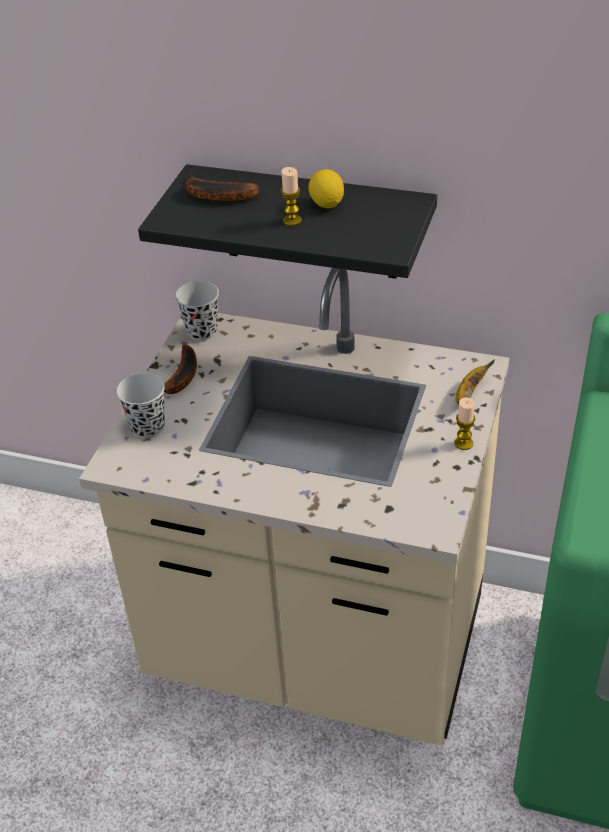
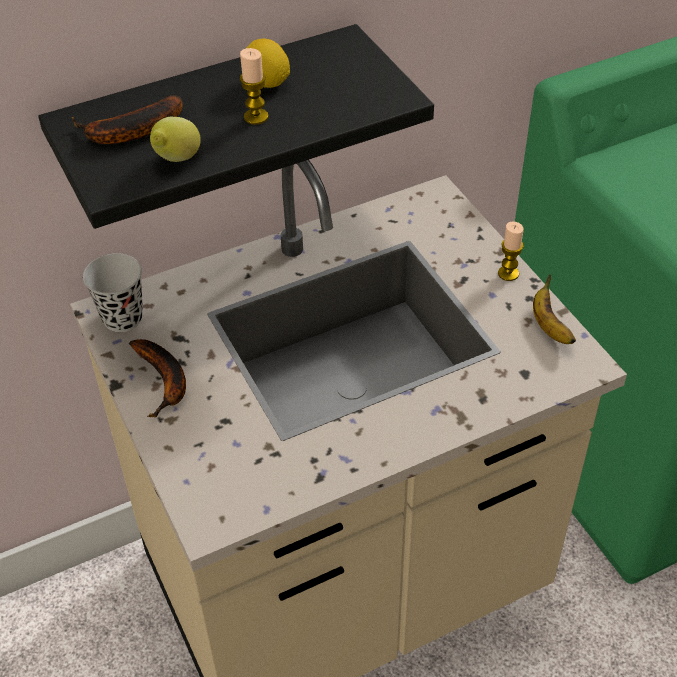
camera: 45 degrees left, 5 degrees up
black cup [117,373,165,438] -> none
banana [455,359,495,404] -> banana moved to [533,274,576,344]
none -> lemon [150,117,200,162]

